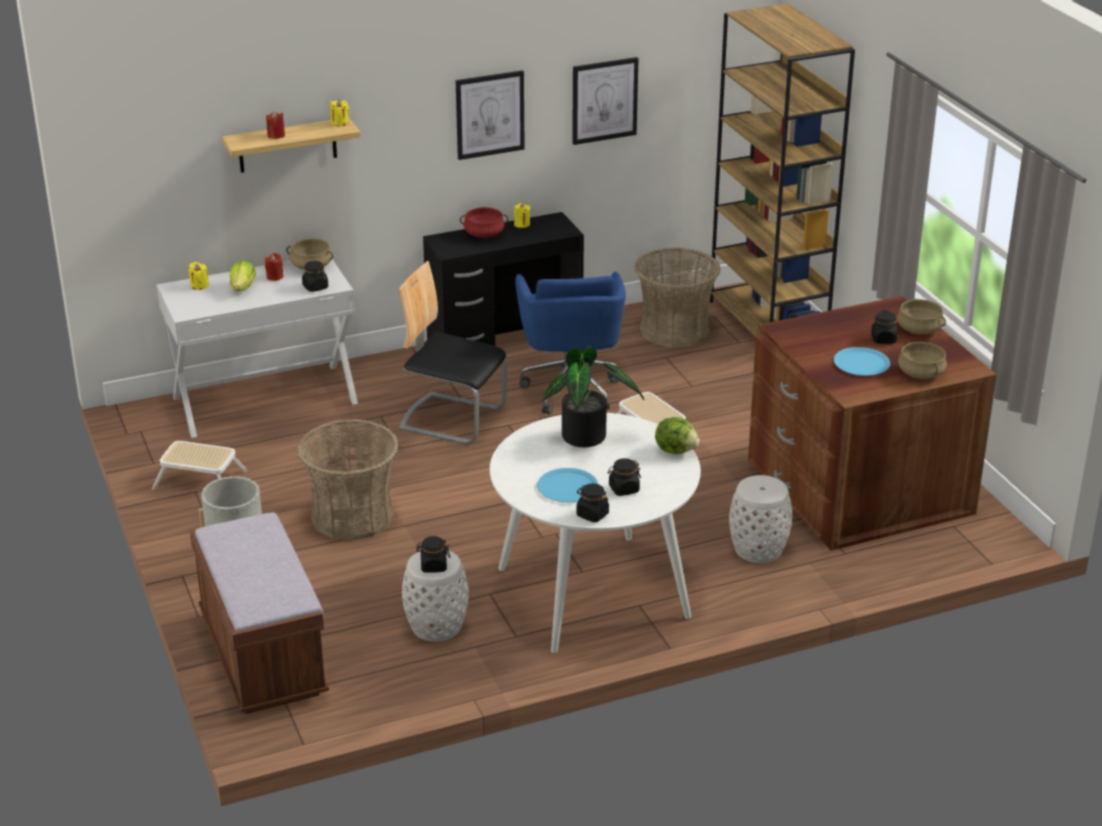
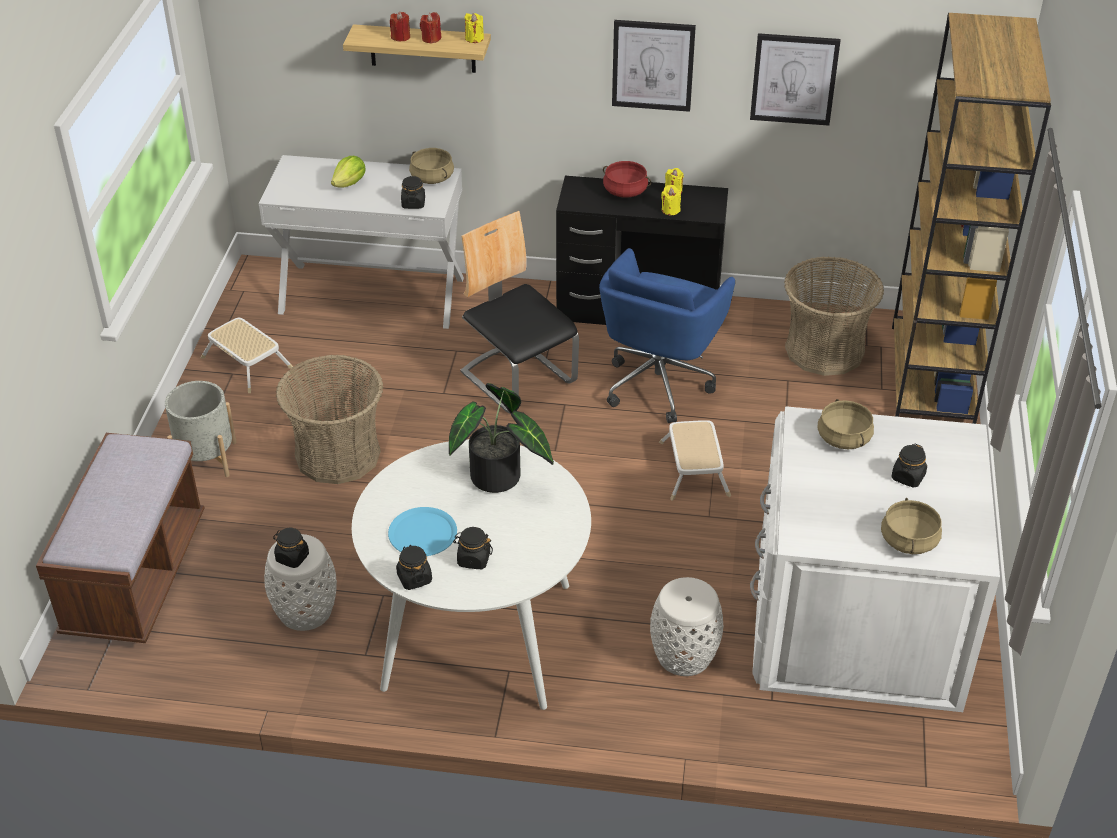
camera: 30 degrees right, 10 degrees up
yellow candle [189,262,209,290] -> yellow candle moved to [661,185,681,215]
red candle [265,253,284,281] -> red candle moved to [420,12,441,44]
lettuce [655,417,700,454] -> none
brown dresser [748,296,997,551] -> white dresser [750,406,1000,712]
blue plate [834,347,890,376] -> none
beige cooking pot [897,299,946,335] -> beige cooking pot moved to [817,399,874,449]

